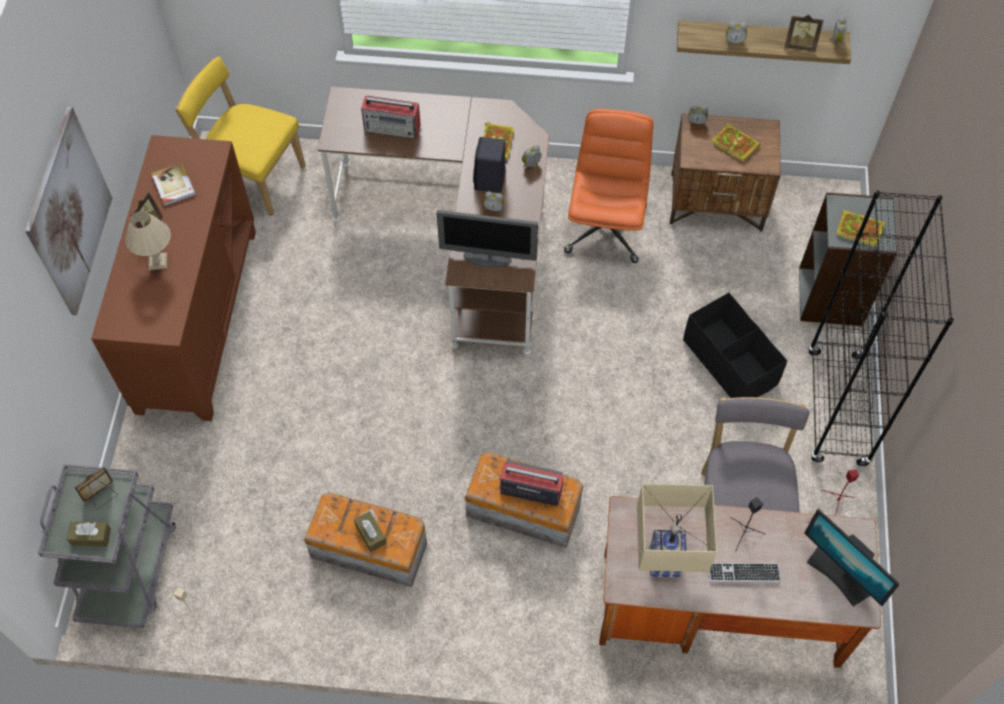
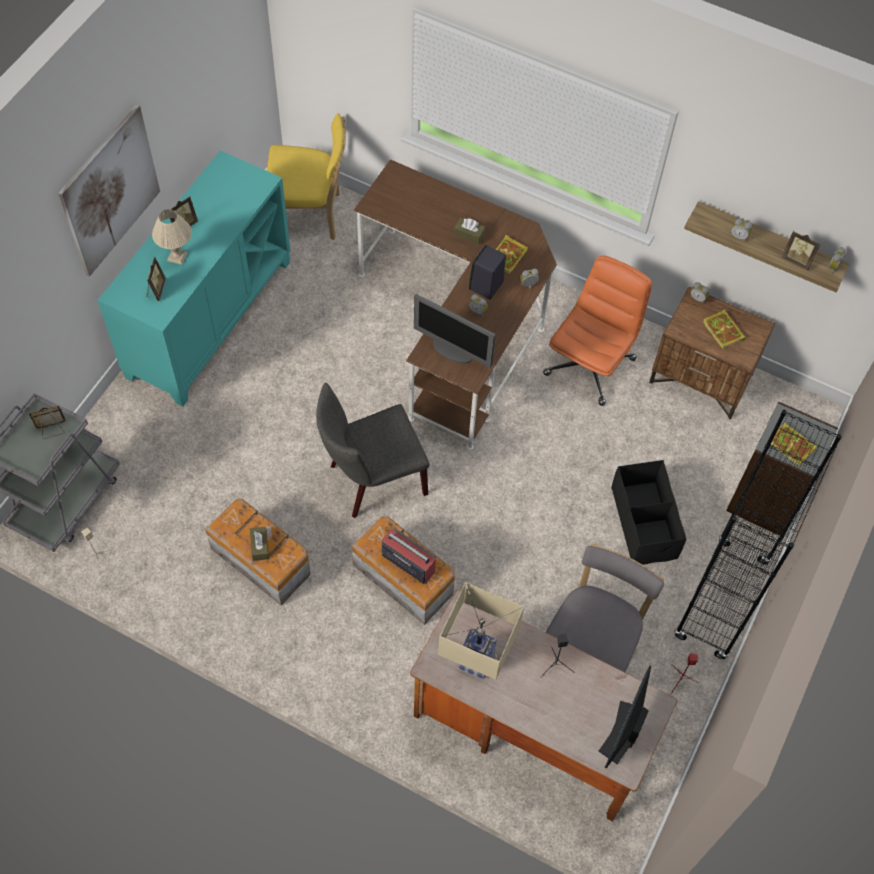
camera: 20 degrees right, 0 degrees up
brown tissue box [67,522,111,547] -> brown tissue box moved to [454,218,485,245]
brown cabinet [91,135,256,421] -> turquoise cabinet [97,150,290,407]
book [151,163,196,206] -> none
yellow chair [175,57,306,216] -> yellow chair turned 135 degrees clockwise [267,113,346,240]
radio [361,96,421,139] -> none
keyboard [709,563,781,582] -> none
monitor [804,509,900,606] -> monitor turned 45 degrees clockwise [599,665,651,768]
none -> picture frame [147,257,166,301]
none -> grey chair [316,383,430,518]

